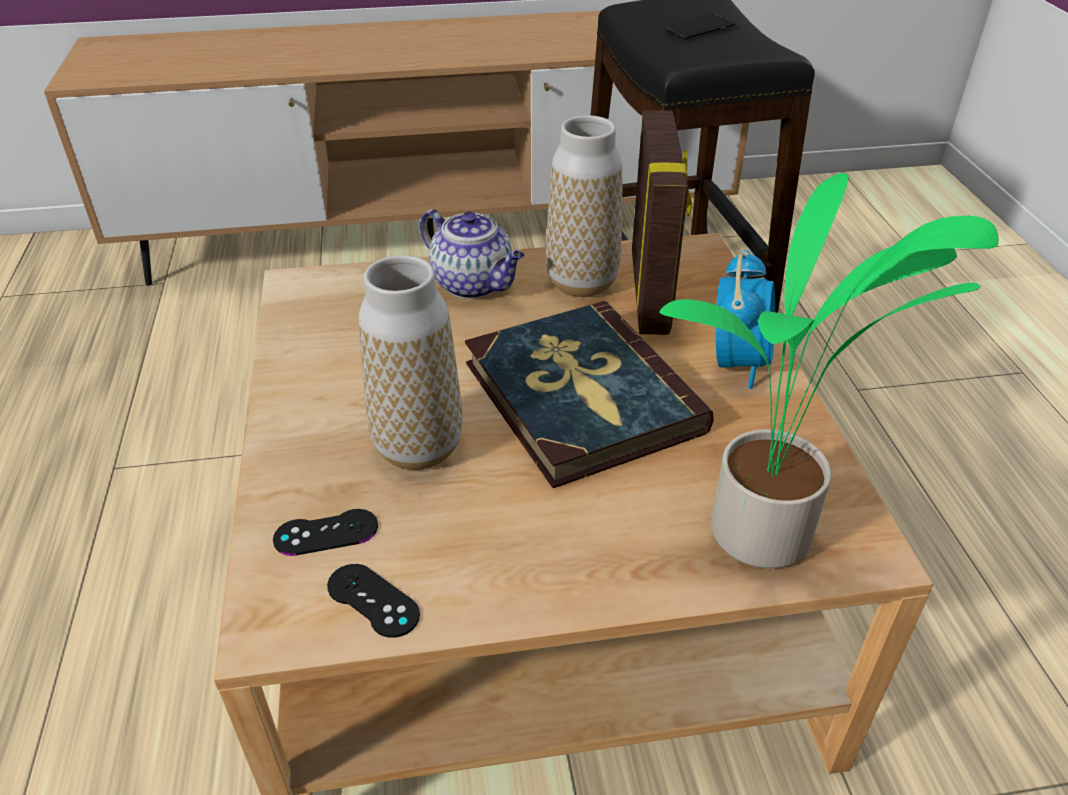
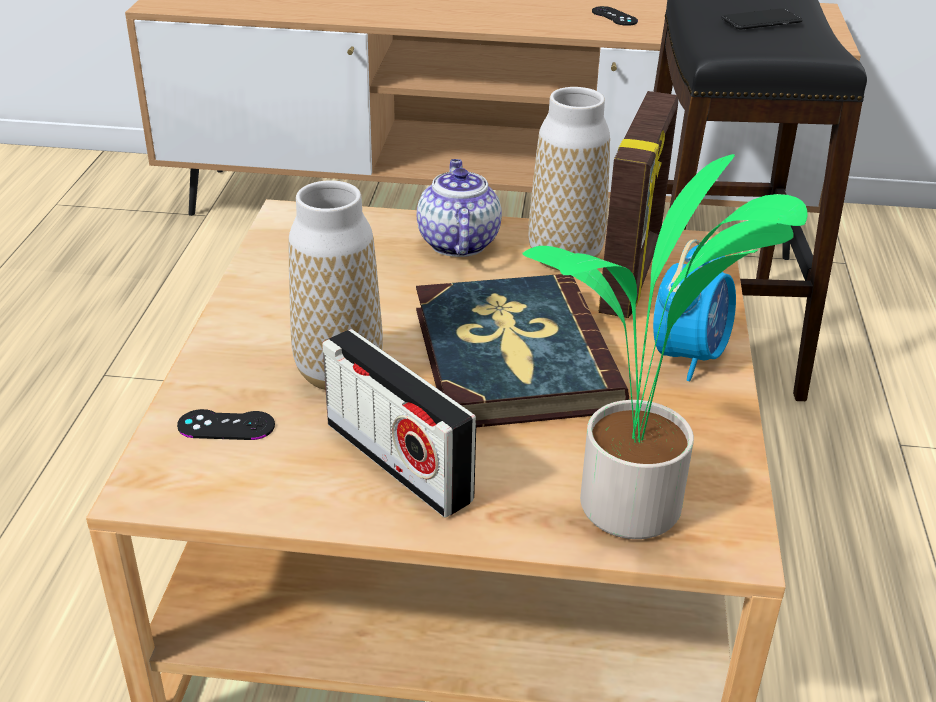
camera: 15 degrees right, 5 degrees down
black game controller [327,564,420,638] -> black game controller moved to [592,6,638,26]
teapot [420,209,525,299] -> teapot turned 150 degrees counterclockwise [417,159,502,257]
none -> radio [322,329,476,518]

